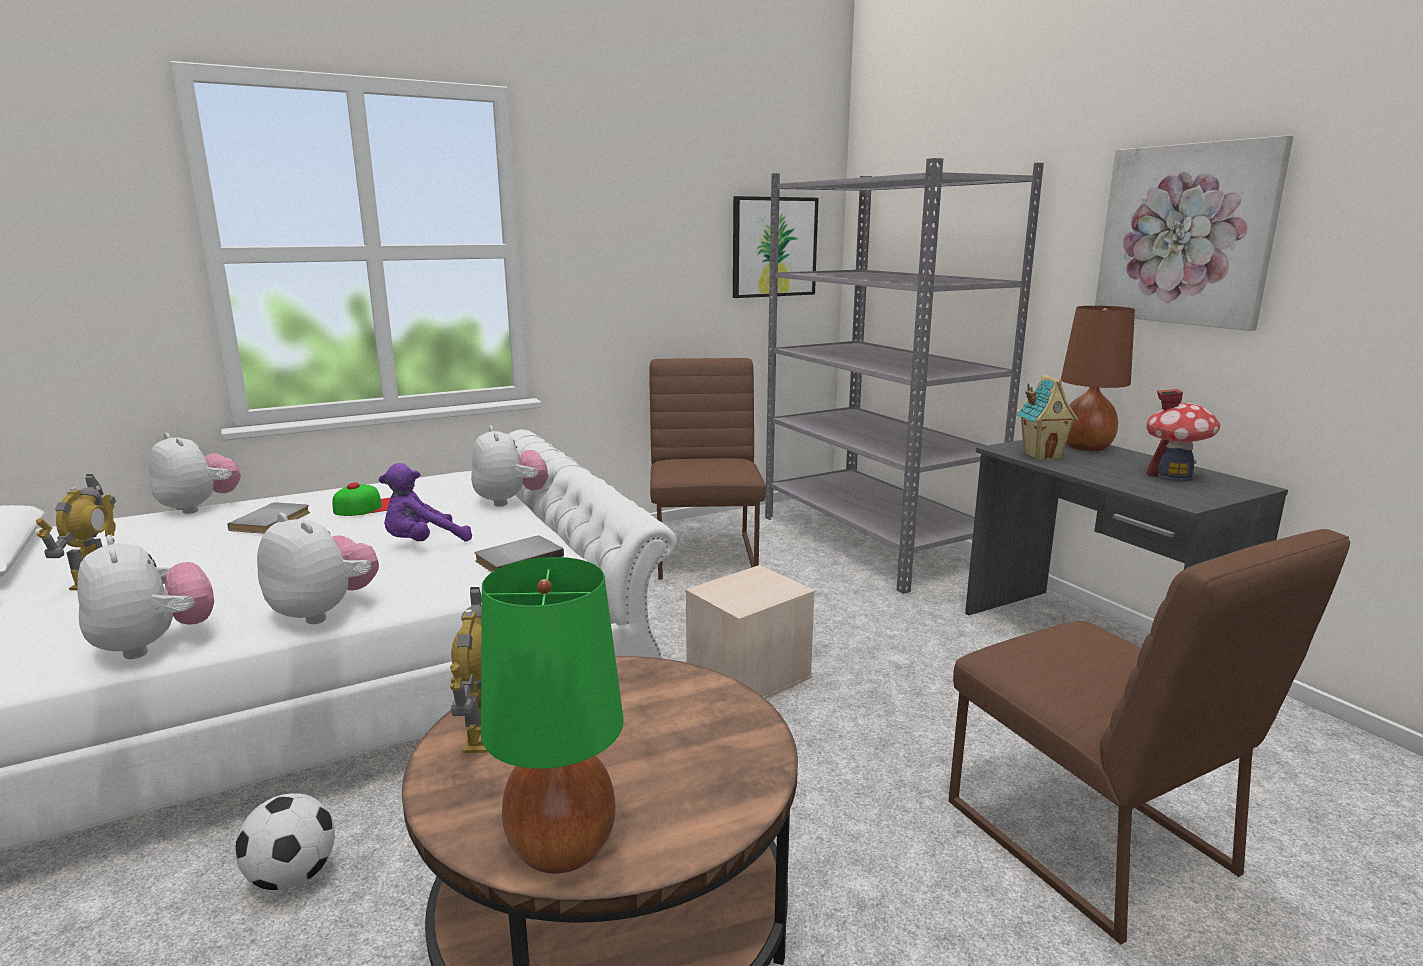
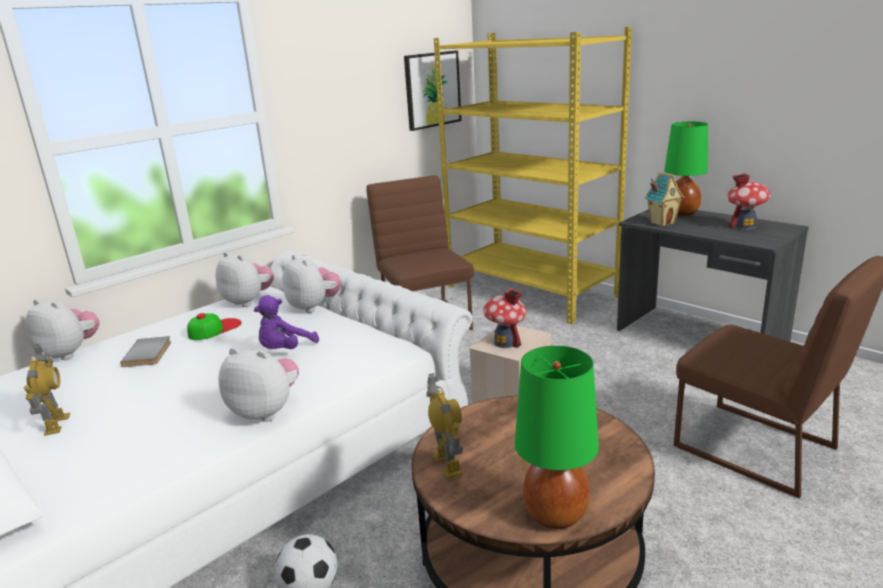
camera: 15 degrees left, 5 degrees up
plush toy [77,535,214,659] -> plush toy moved to [215,252,274,307]
grey book [475,536,564,572] -> none
grey bookcase [765,158,1044,594] -> yellow bookcase [434,27,632,324]
brown table lamp [1061,306,1135,451] -> green table lamp [664,122,708,216]
picture [1095,135,1293,331] -> none
none -> toy house [483,288,526,348]

